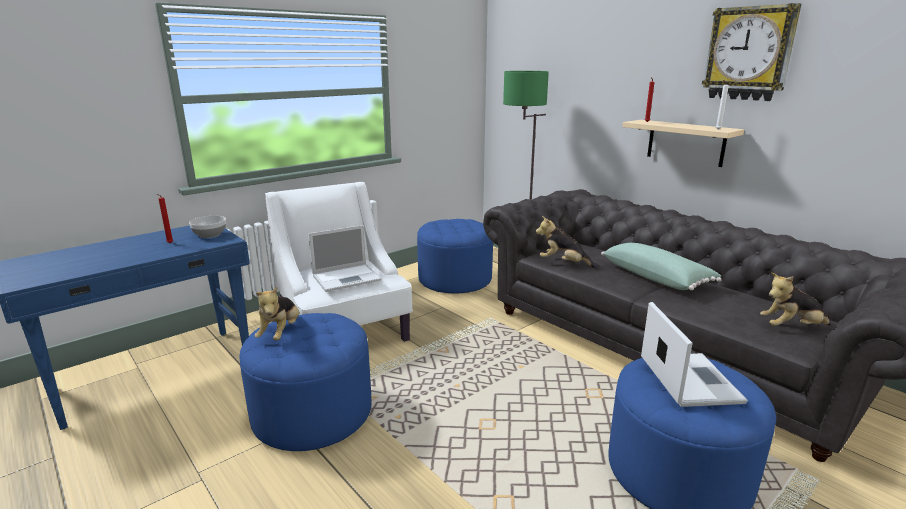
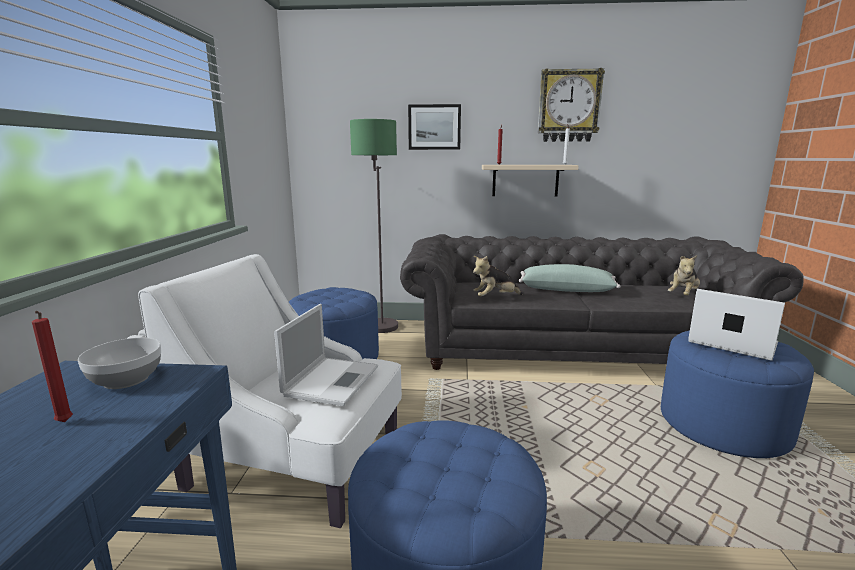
camera: 45 degrees left, 5 degrees down
plush toy [255,286,299,340] -> none
none -> picture [408,104,461,150]

